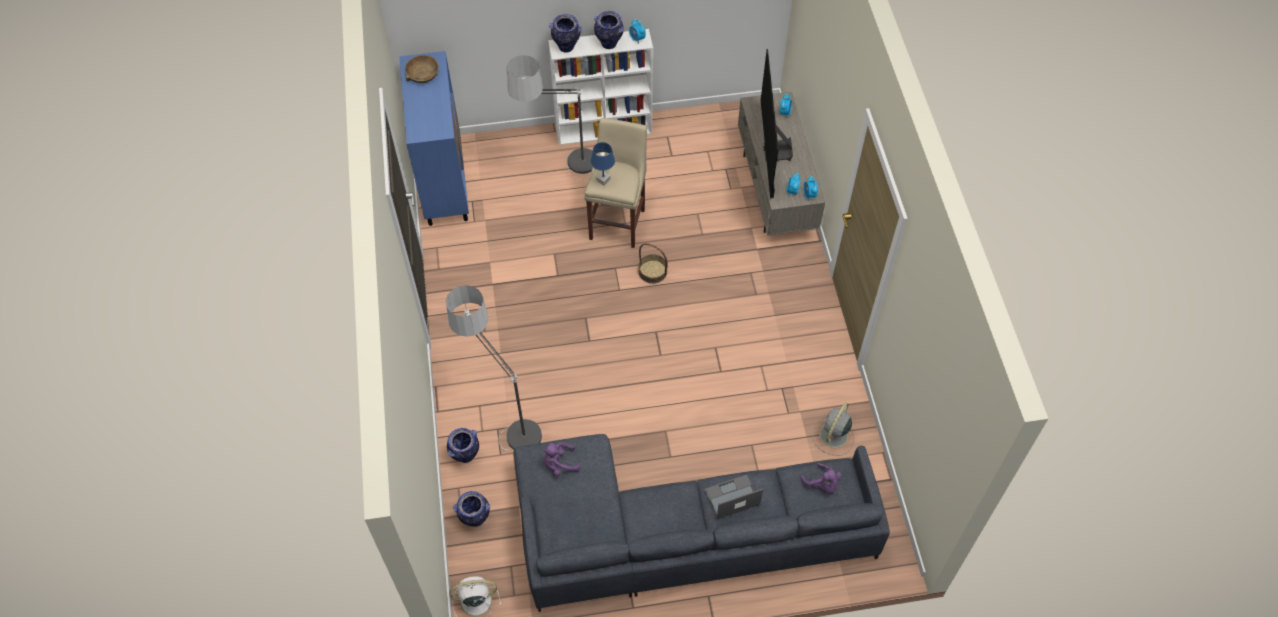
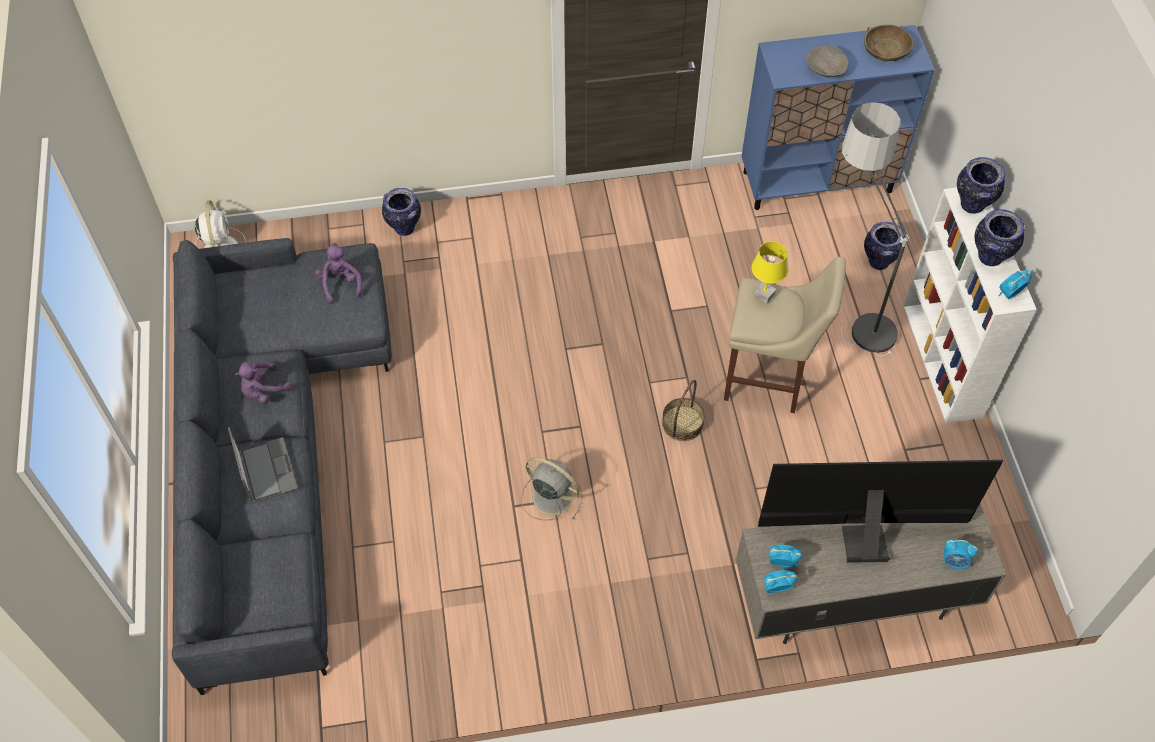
camera: 90 degrees right, 0 degrees up
floor lamp [446,285,542,450] -> none
vase [453,491,490,527] -> vase moved to [864,222,904,270]
blue table lamp [590,142,615,186] -> yellow table lamp [751,242,788,304]
purple plush toy [801,463,842,493] -> purple plush toy moved to [235,362,292,404]
grey fan [812,402,854,456] -> grey fan moved to [521,457,583,520]
none -> grey bowl [806,45,848,77]

